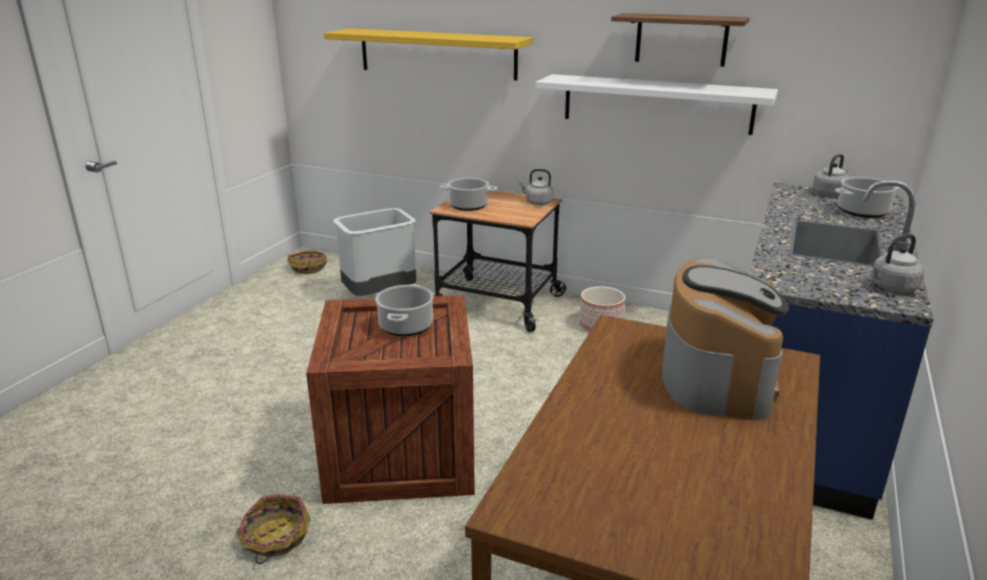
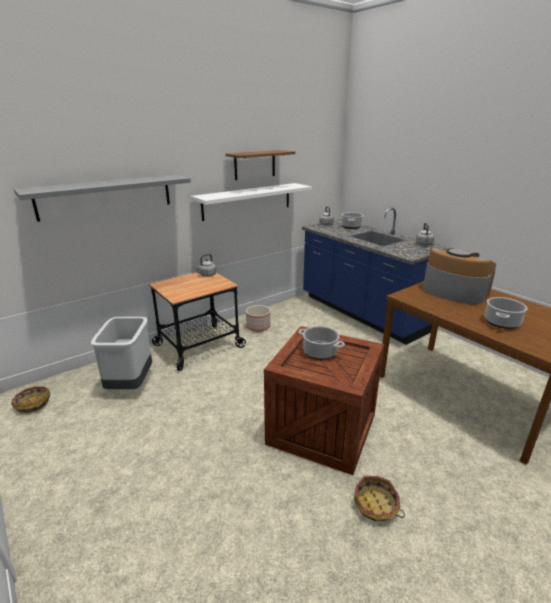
camera: 60 degrees left, 0 degrees up
yellow shelf [324,28,533,81] -> grey shelf [14,175,191,222]
cooking pot [439,178,498,211] -> cooking pot moved to [485,297,527,329]

